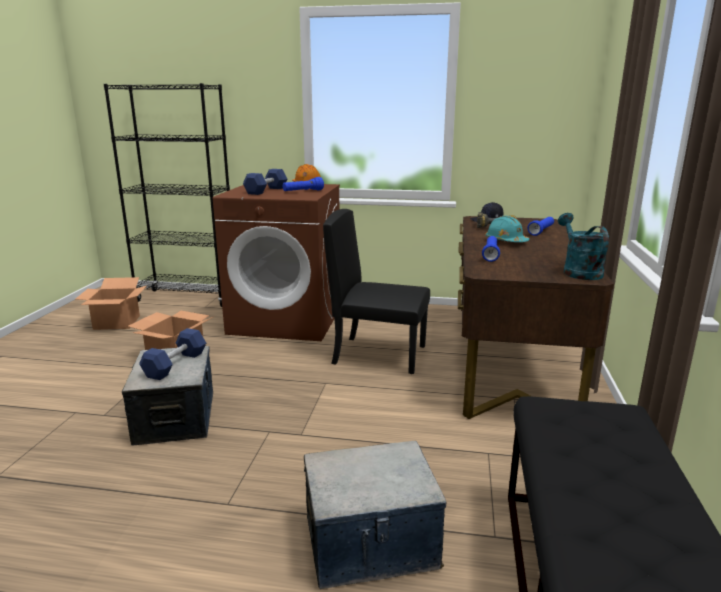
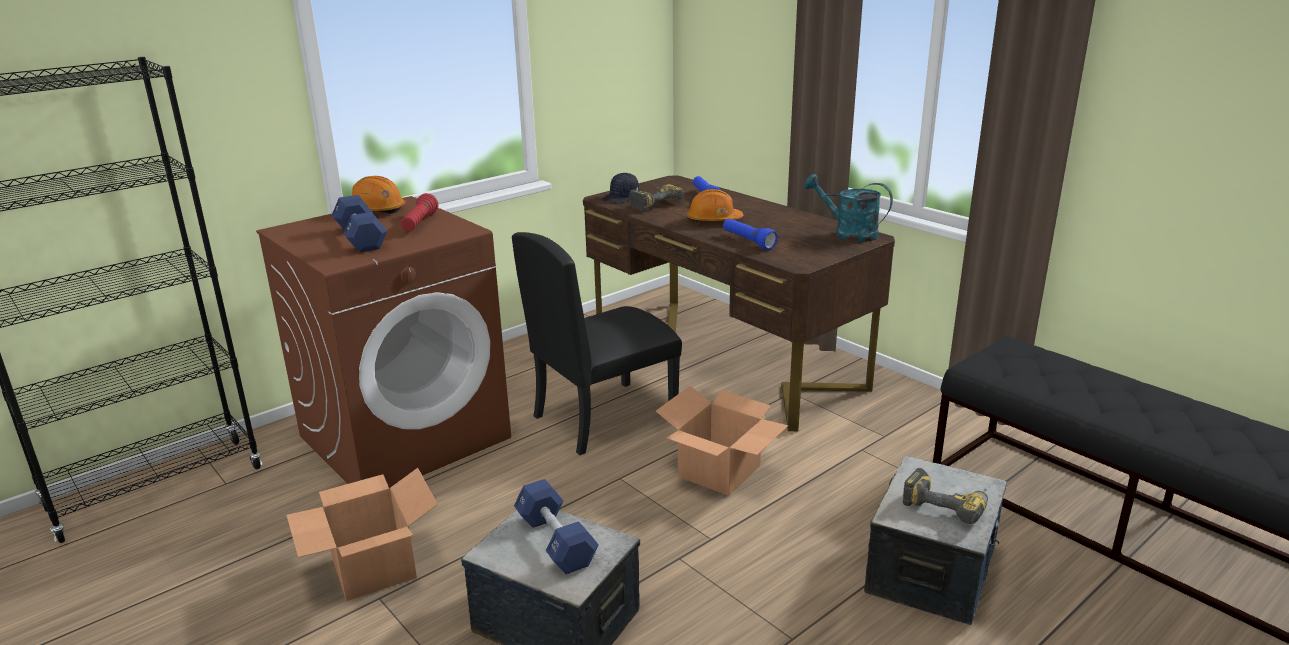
camera: 50 degrees left, 5 degrees up
cardboard box [76,277,146,330] -> cardboard box moved to [656,386,788,496]
blue flashlight [283,177,324,191] -> red flashlight [401,193,438,231]
turquoise hard hat [485,216,529,242] -> orange hard hat [687,189,743,222]
none -> power drill [903,468,988,524]

